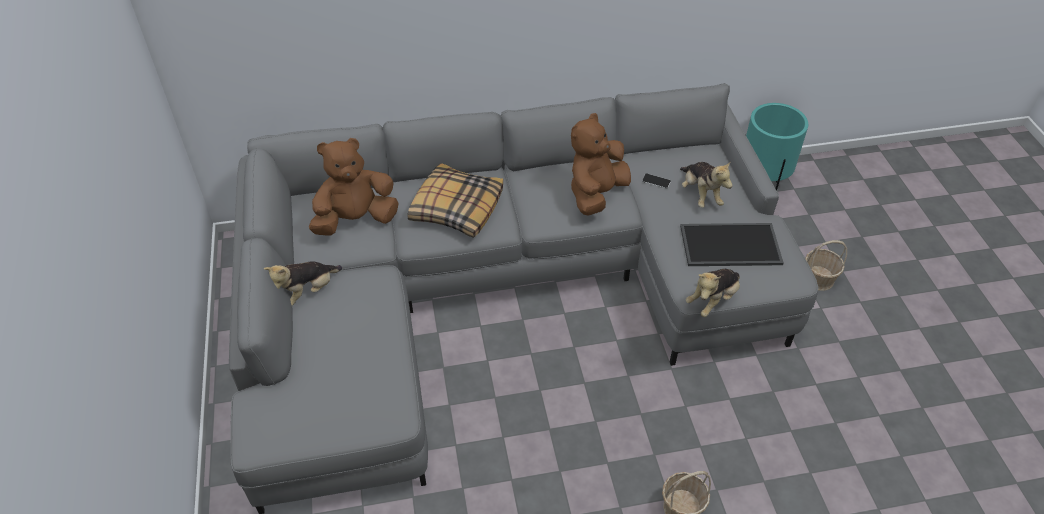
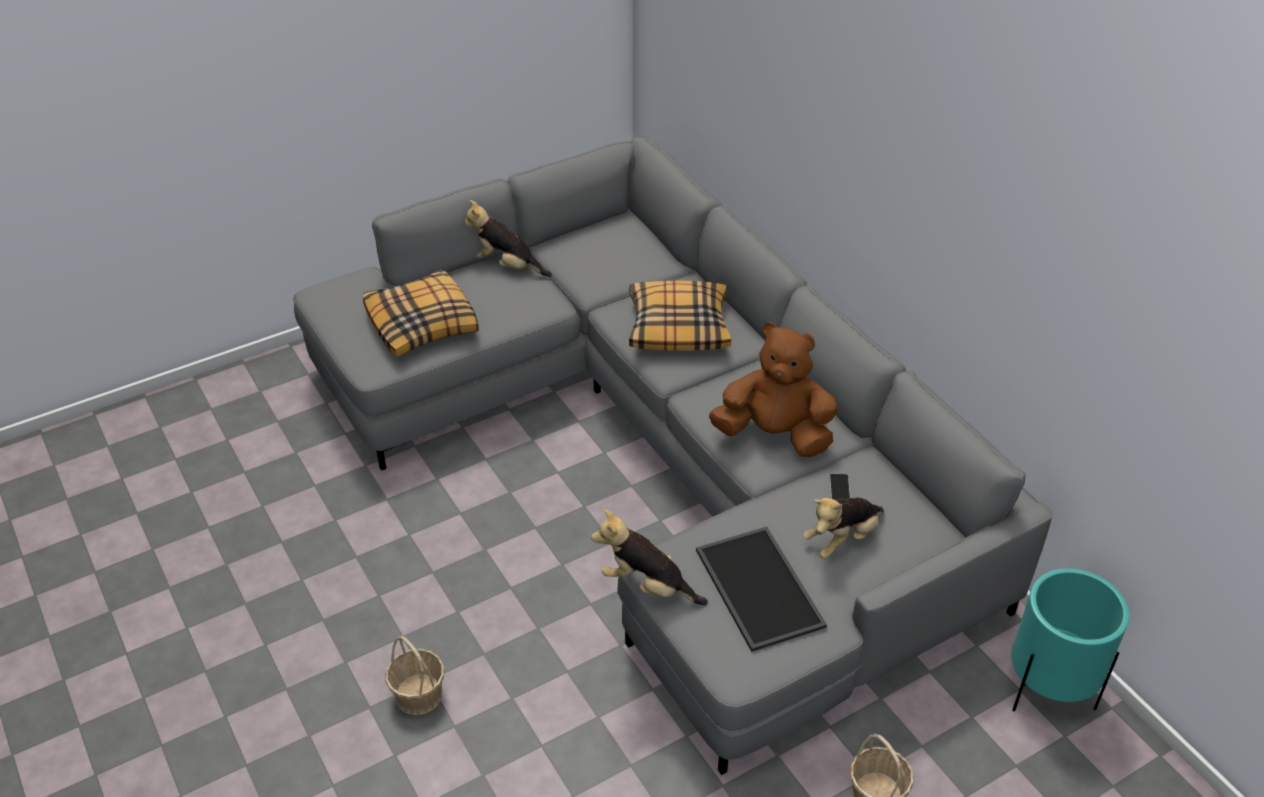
camera: 70 degrees right, 5 degrees down
brown plush toy [309,138,399,236] -> none
none -> pillow [363,269,479,357]

